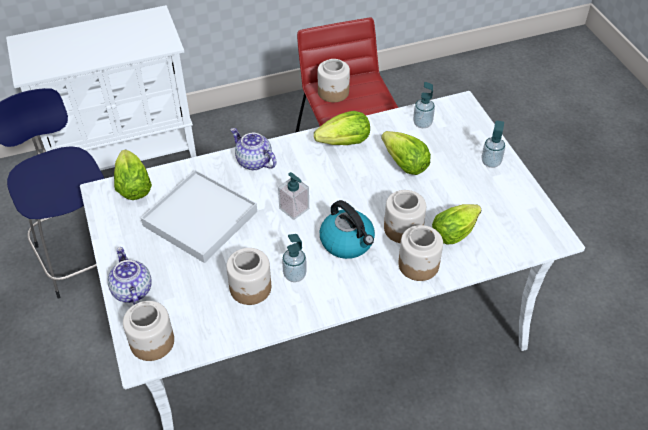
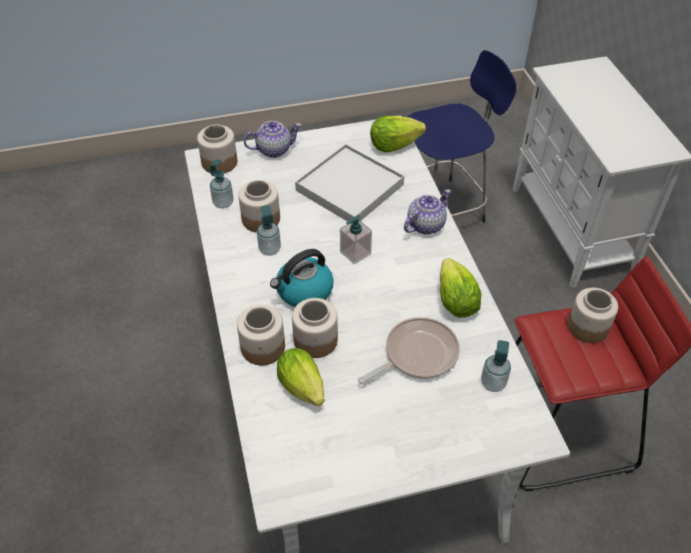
camera: 95 degrees right, 0 degrees up
lettuce [381,131,431,175] -> frying pan [358,317,460,384]
soap dispenser [482,121,505,168] -> soap dispenser moved to [210,160,234,209]

